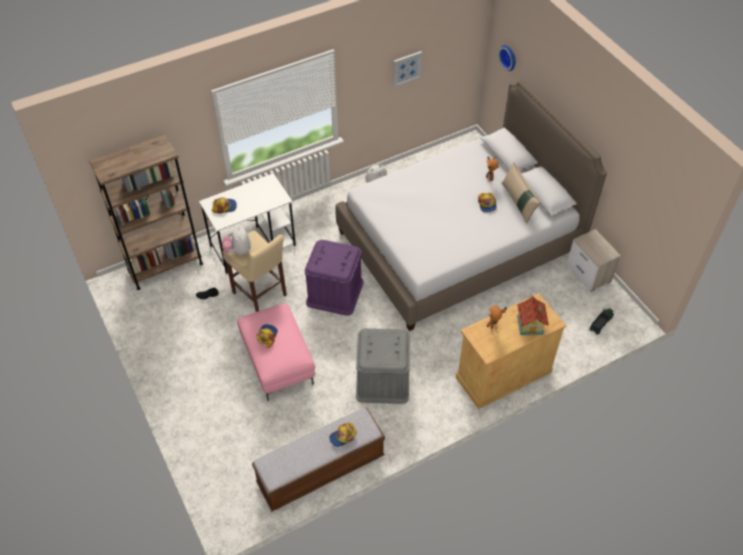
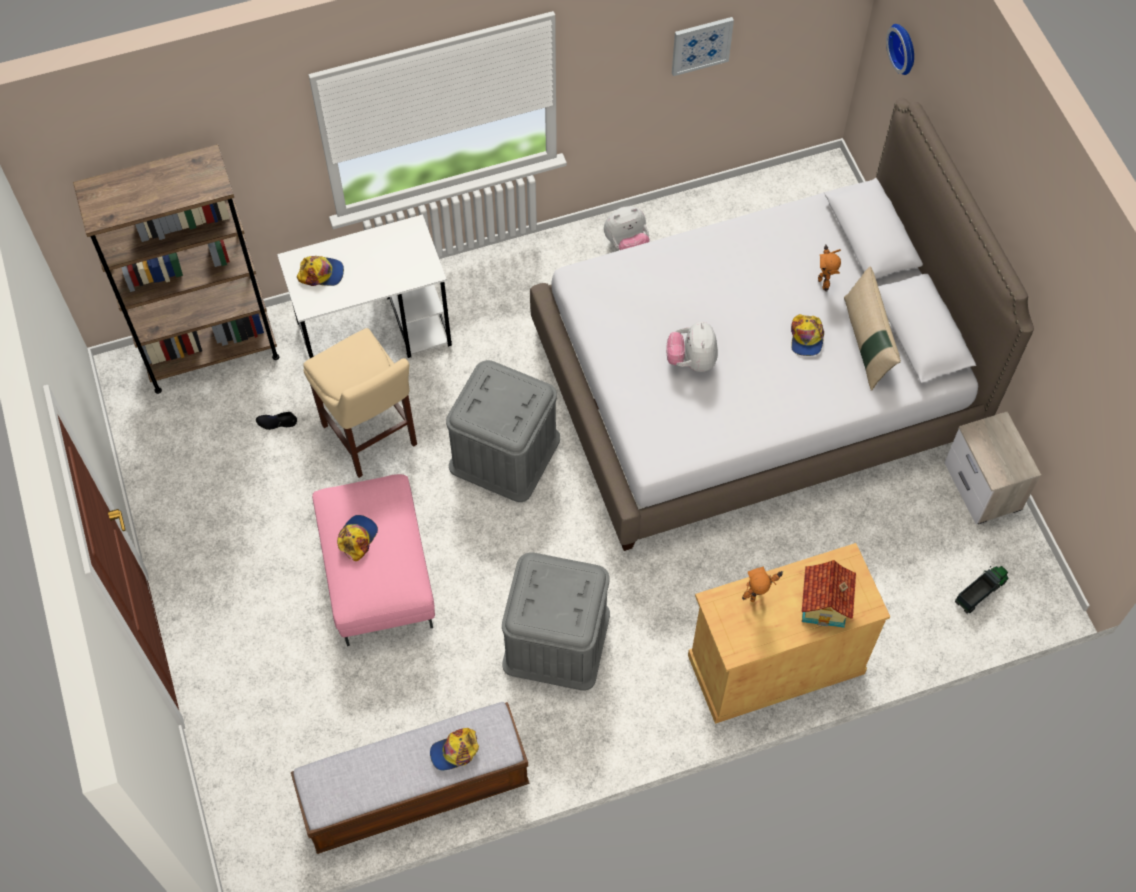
camera: 10 degrees right, 10 degrees up
plush toy [222,227,251,255] -> plush toy moved to [666,321,718,372]
purple storage box [305,240,363,316] -> grey storage box [446,360,560,502]

